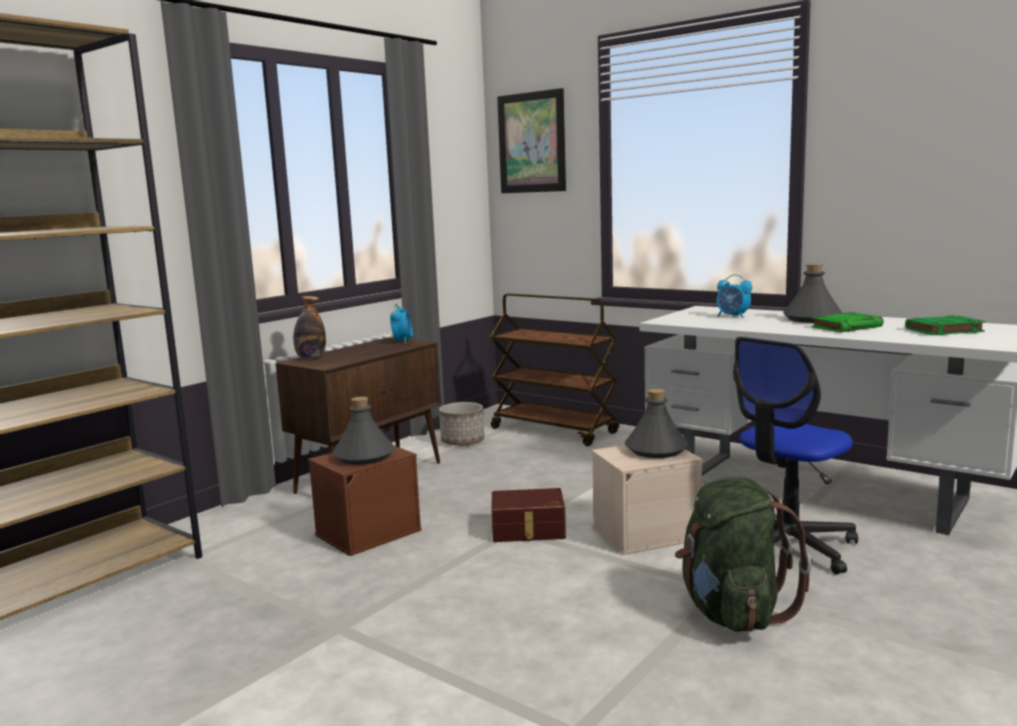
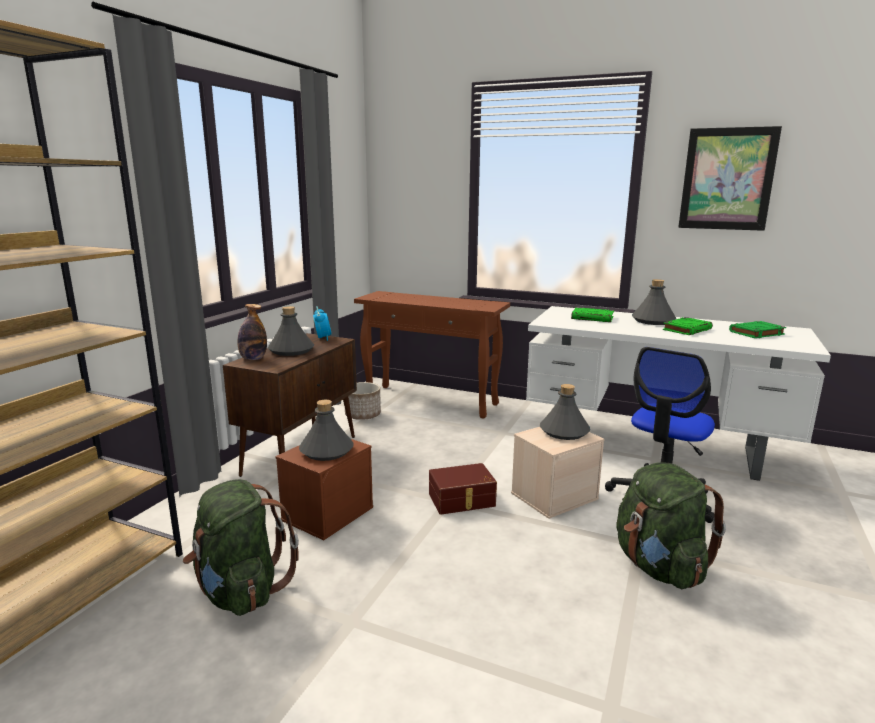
camera: 15 degrees left, 5 degrees up
brown cart [490,293,619,446] -> brown console table [354,291,510,419]
picture [497,88,566,193] -> picture moved to [678,126,782,231]
alarm clock [717,274,752,318] -> green book [571,307,614,322]
none -> green backpack [183,479,299,616]
none -> grey bottle [268,306,314,356]

